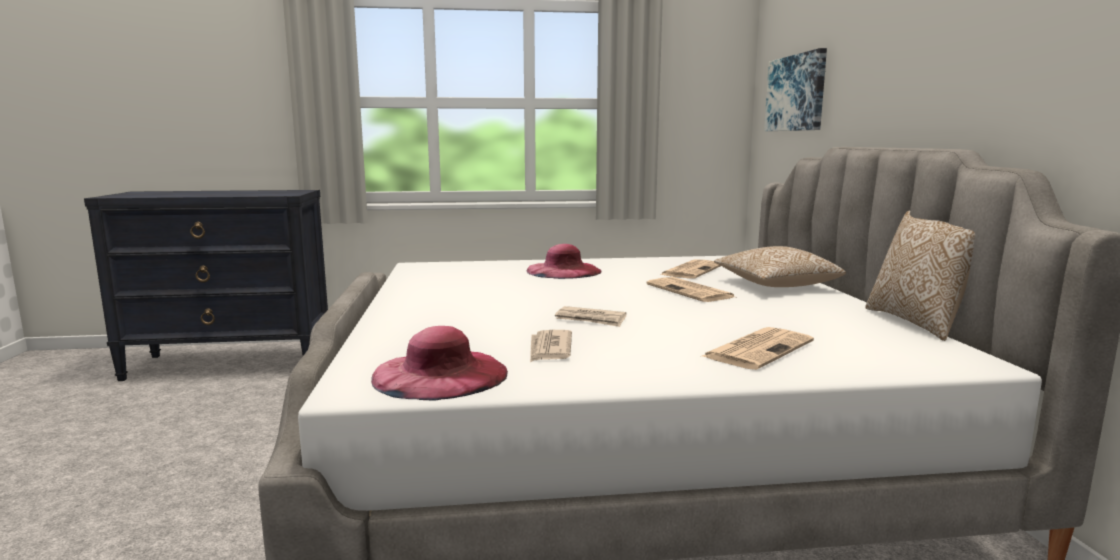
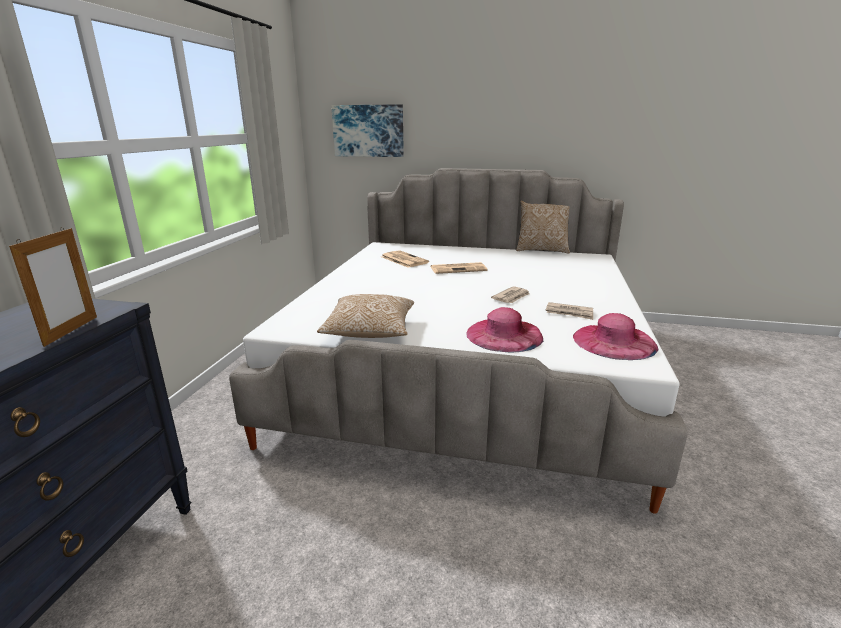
camera: 70 degrees left, 10 degrees up
pink hat [527,244,602,279] -> pink hat moved to [466,307,543,352]
newspaper [700,327,814,370] -> none
pillow [714,246,846,287] -> pillow moved to [317,294,414,338]
none -> picture frame [9,227,97,347]

